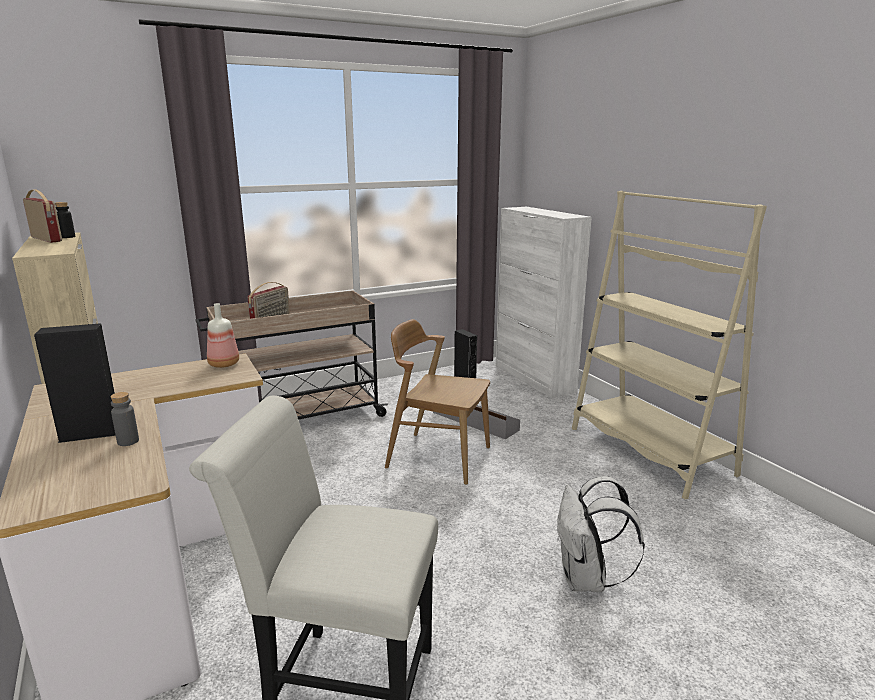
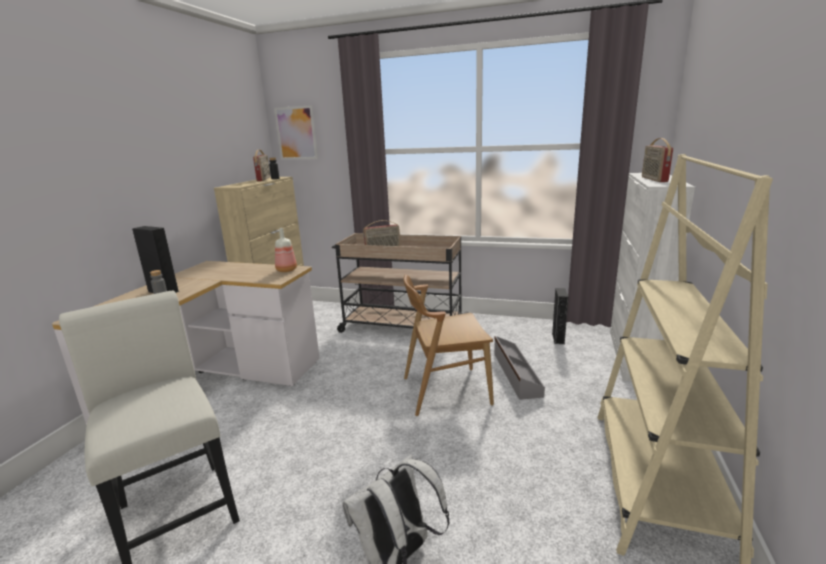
camera: 45 degrees right, 0 degrees up
brown chair [385,319,490,485] -> brown chair turned 75 degrees counterclockwise [404,275,494,416]
none -> picture [274,105,318,160]
none -> radio [642,138,673,182]

